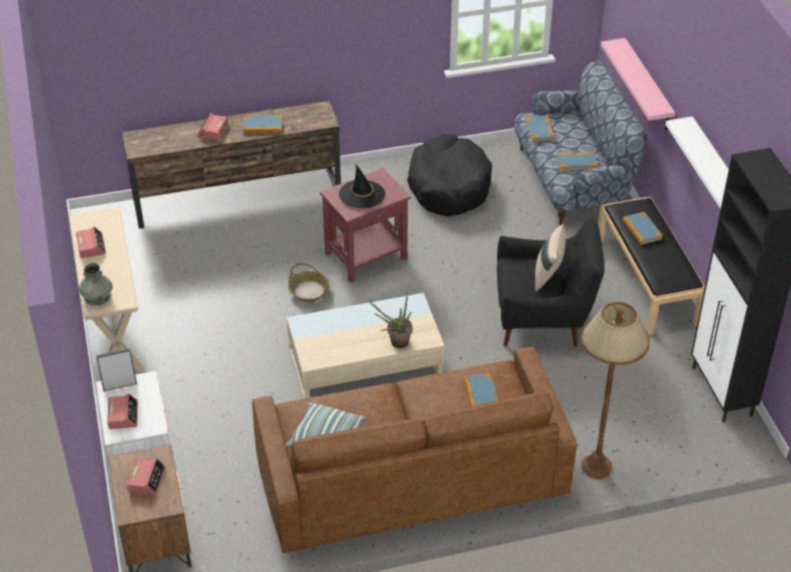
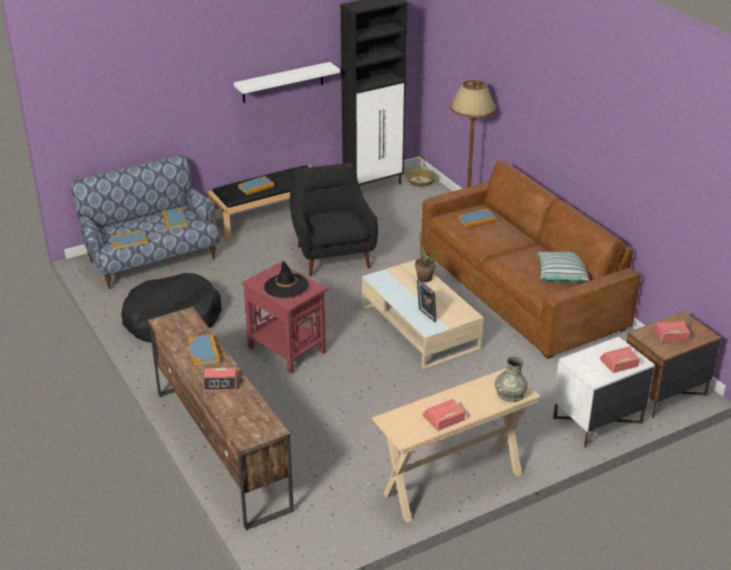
camera: 105 degrees left, 10 degrees down
picture frame [96,348,137,391] -> picture frame moved to [417,279,437,322]
basket [288,263,330,302] -> basket moved to [406,156,436,187]
beige pillow [535,224,566,292] -> none
pink shelf [601,38,675,130] -> none

